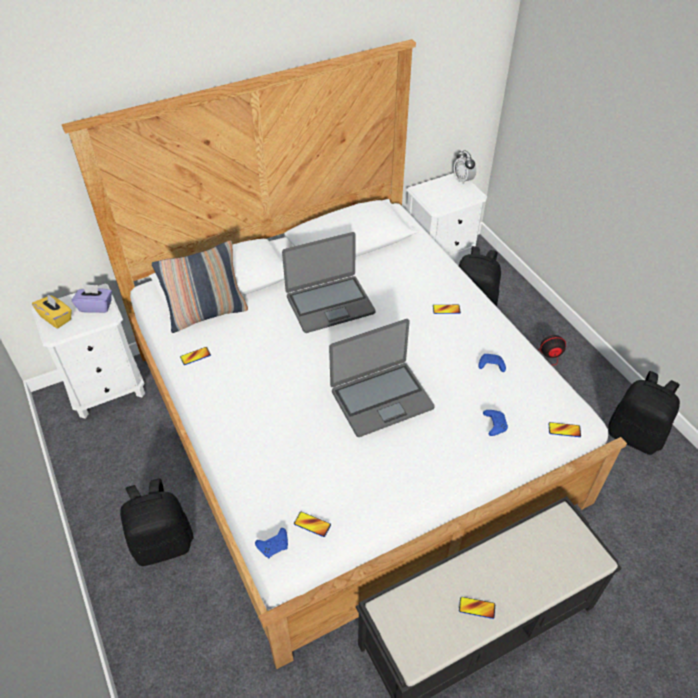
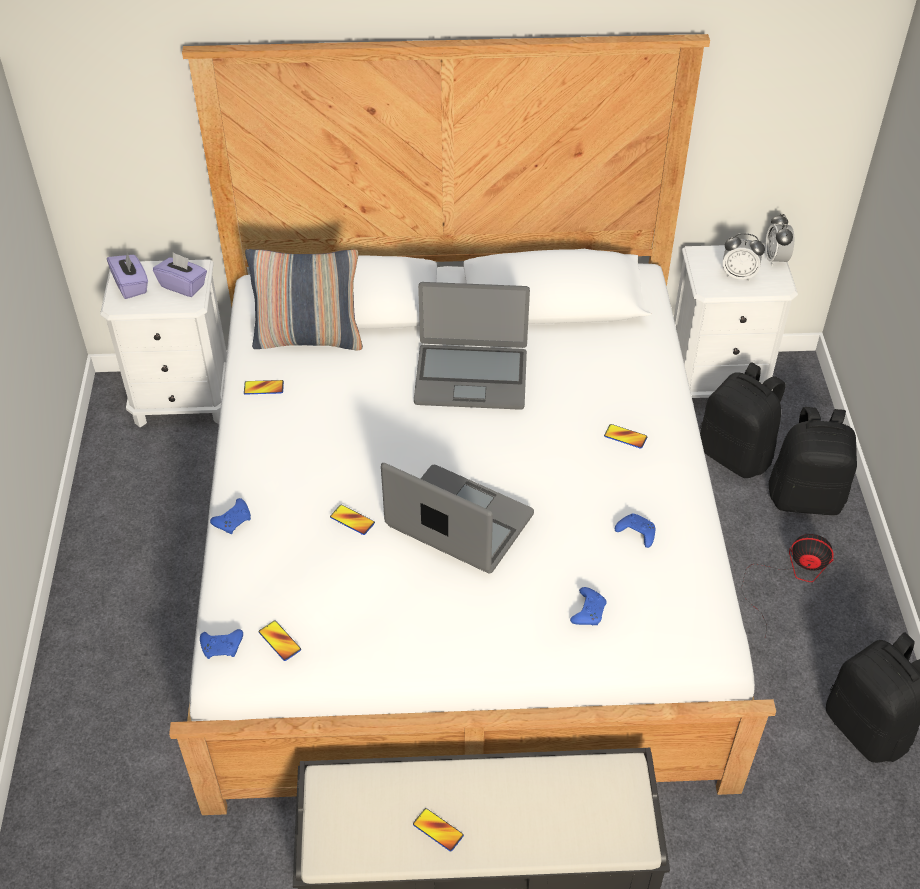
camera: 25 degrees right, 0 degrees up
yellow tissue box [32,293,72,328] -> purple tissue box [107,252,148,299]
black backpack [120,479,193,566] -> black backpack moved to [769,407,857,515]
laptop [329,319,435,437] -> laptop turned 150 degrees counterclockwise [381,463,534,573]
phone [549,422,581,437] -> phone moved to [330,505,375,535]
none -> blue game controller [210,498,251,534]
none -> alarm clock [723,233,765,281]

